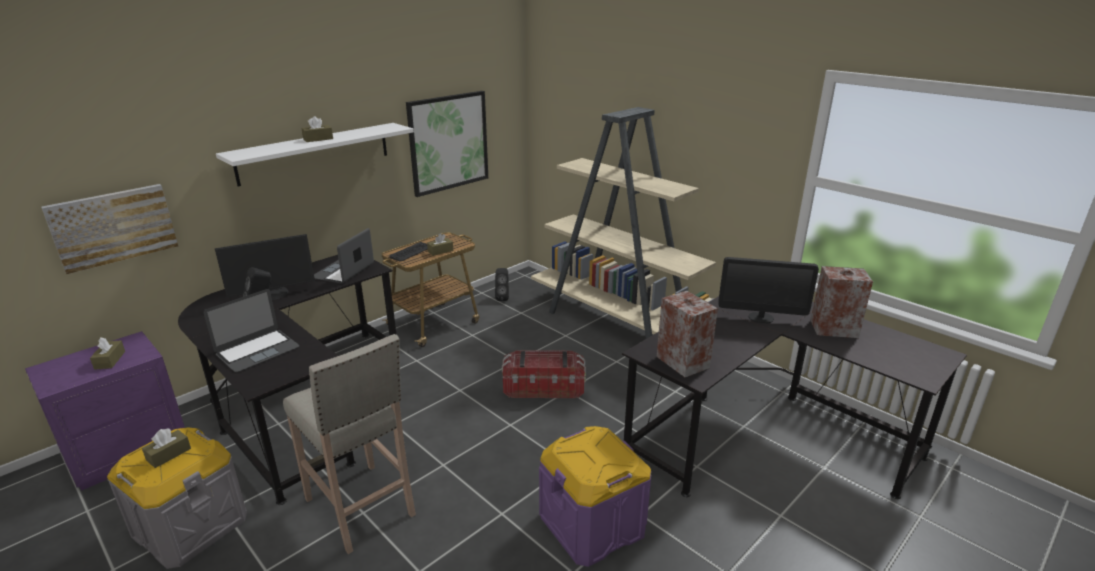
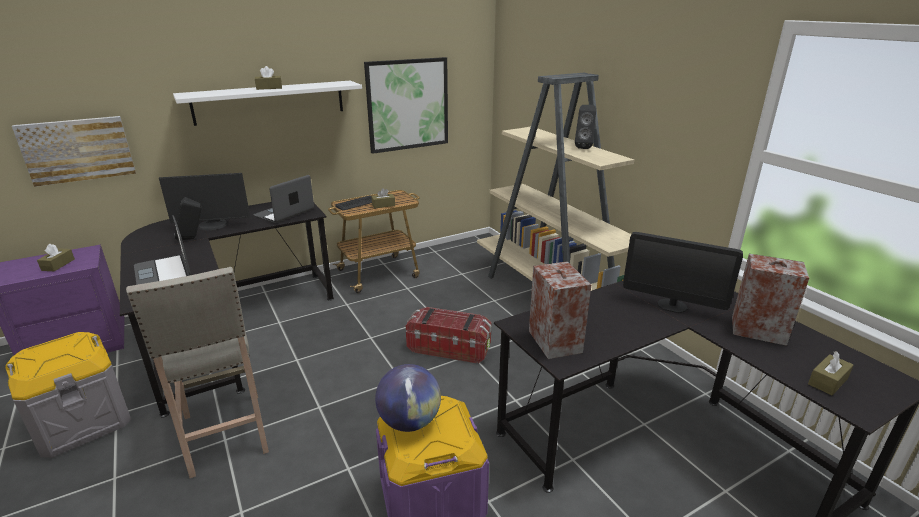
camera: 15 degrees right, 0 degrees up
brown tissue box [142,428,191,468] -> brown tissue box moved to [808,351,853,395]
laptop [204,289,300,372] -> laptop turned 90 degrees clockwise [134,215,191,285]
black speaker [495,268,509,301] -> black speaker moved to [575,105,596,149]
none -> globe [375,364,441,432]

